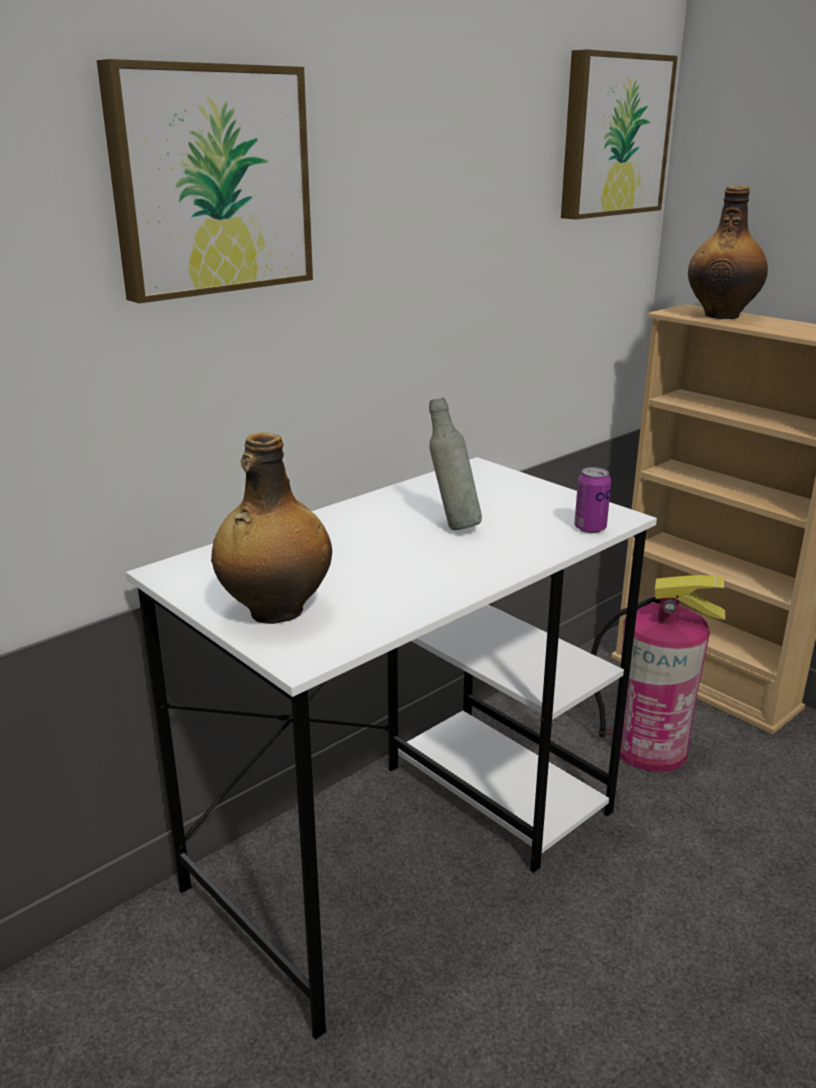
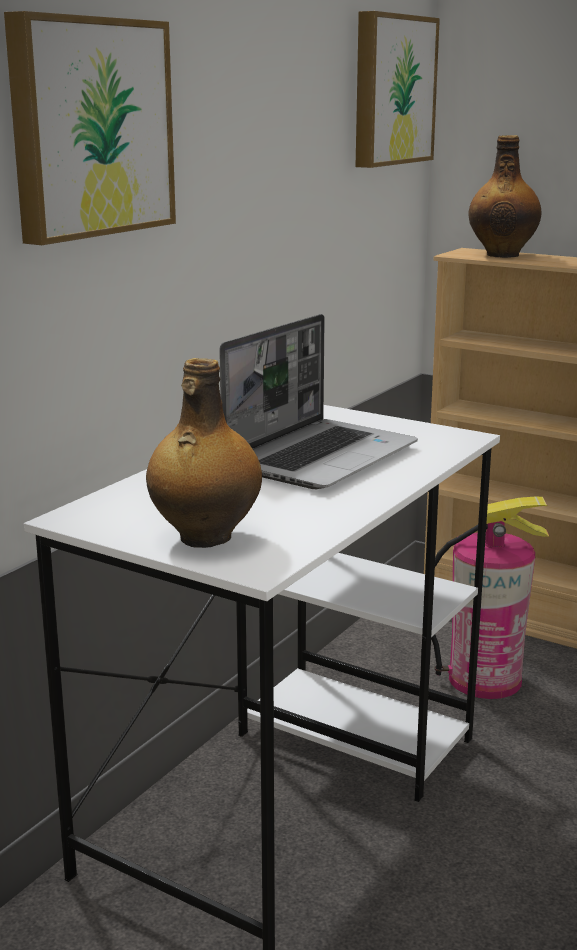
camera: 15 degrees left, 5 degrees down
grey bottle [429,397,482,530] -> laptop [219,314,418,489]
can [574,467,611,533] -> none

